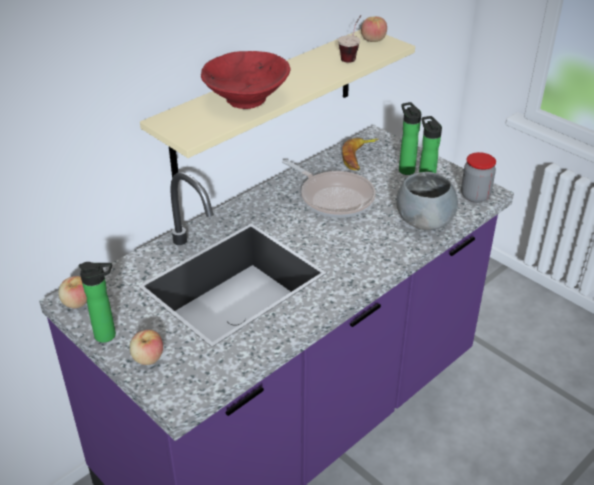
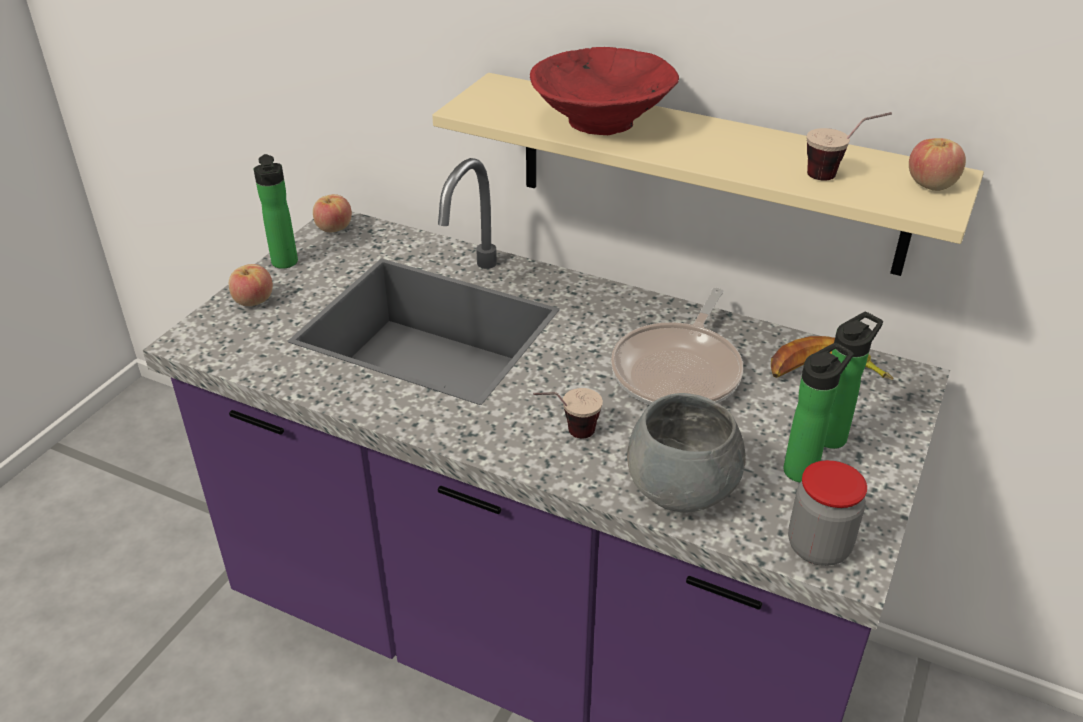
camera: 70 degrees right, 0 degrees up
none -> cup [533,388,603,439]

